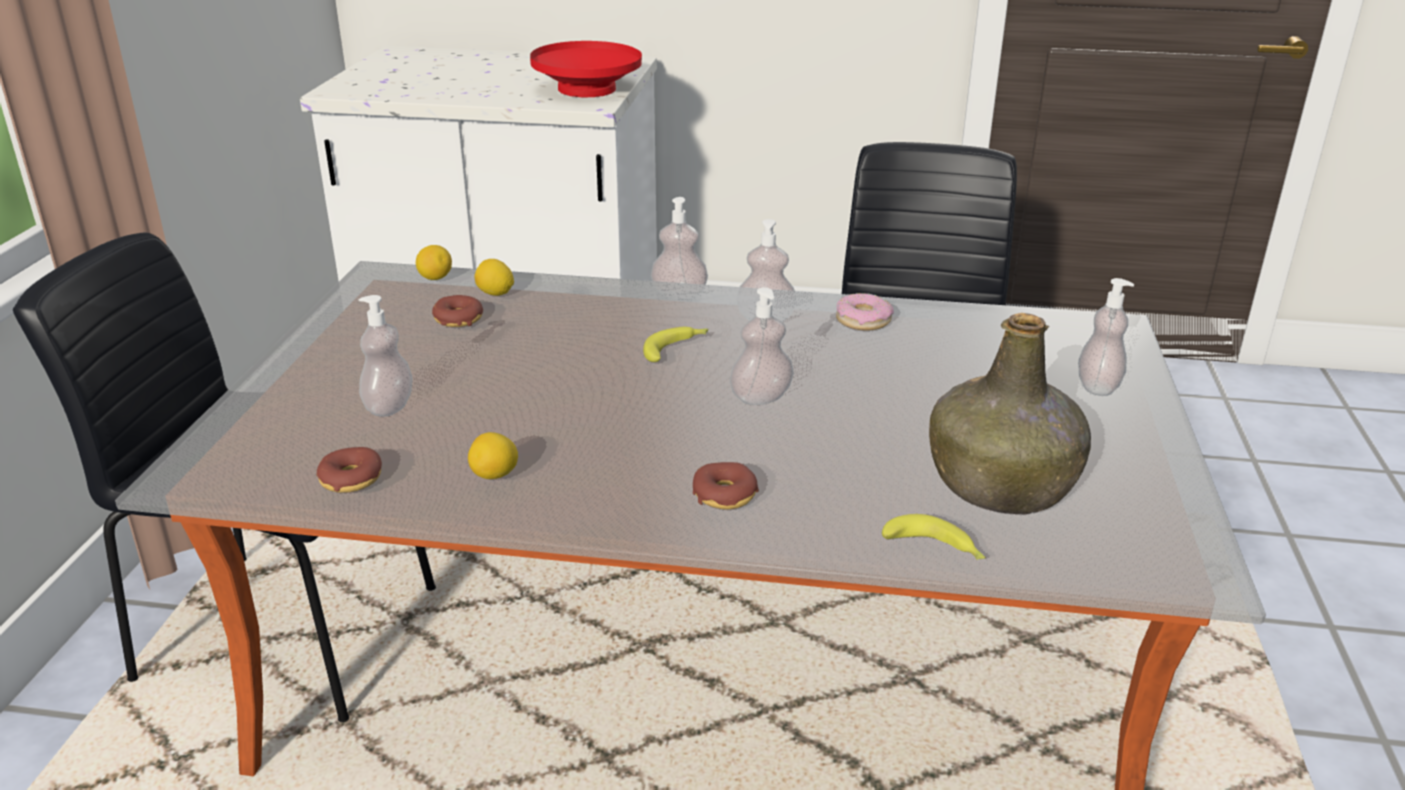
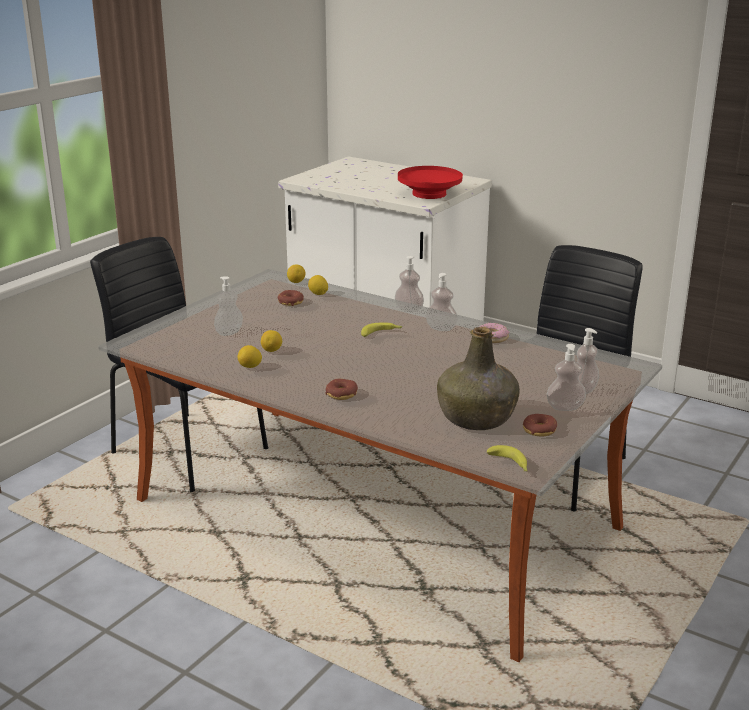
camera: 25 degrees right, 5 degrees down
donut [316,447,382,493] -> donut moved to [523,414,557,437]
soap dispenser [730,287,794,405] -> soap dispenser moved to [547,344,586,411]
banana [882,514,986,560] -> banana moved to [487,445,528,471]
none -> lemon [261,330,282,352]

